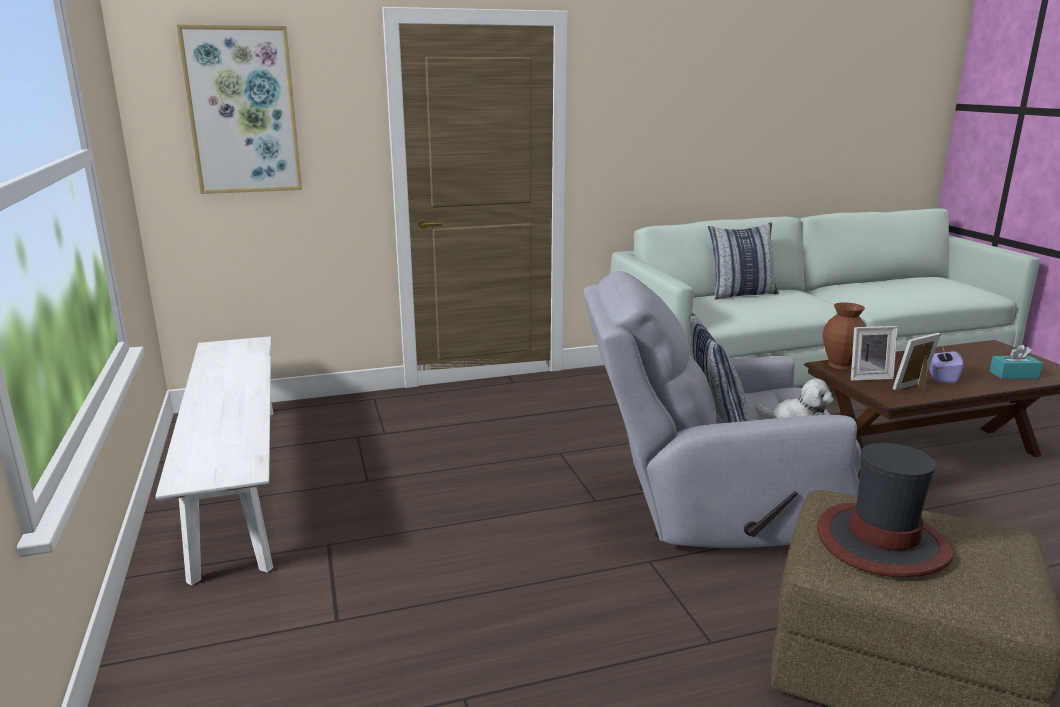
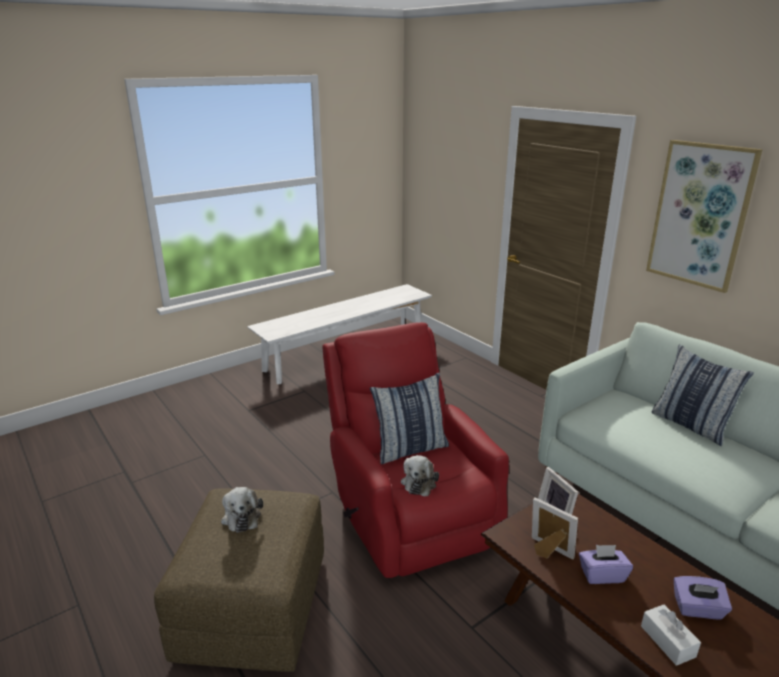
camera: 70 degrees right, 5 degrees up
picture [177,24,302,194] -> picture moved to [646,140,763,293]
grey armchair [583,271,861,548] -> red armchair [322,322,509,578]
hat [817,443,954,577] -> plush toy [221,487,263,533]
brown vase [823,303,866,370] -> none
turquoise tissue box [989,344,1043,379] -> white tissue box [641,604,701,666]
none -> purple tissue box [674,576,732,619]

